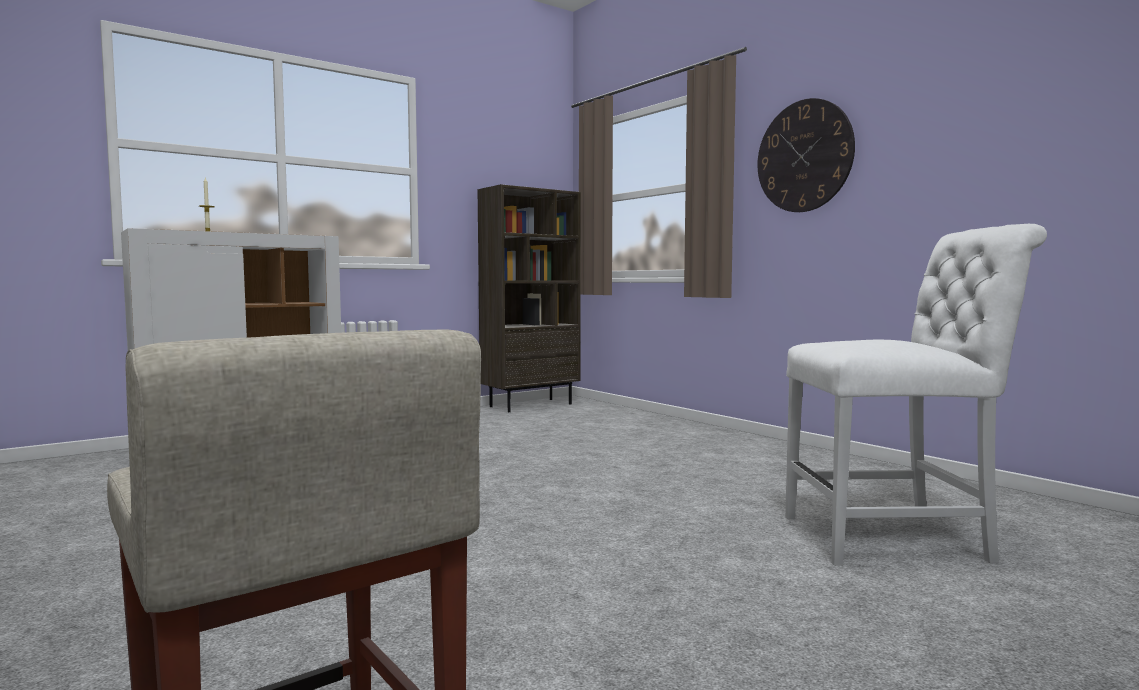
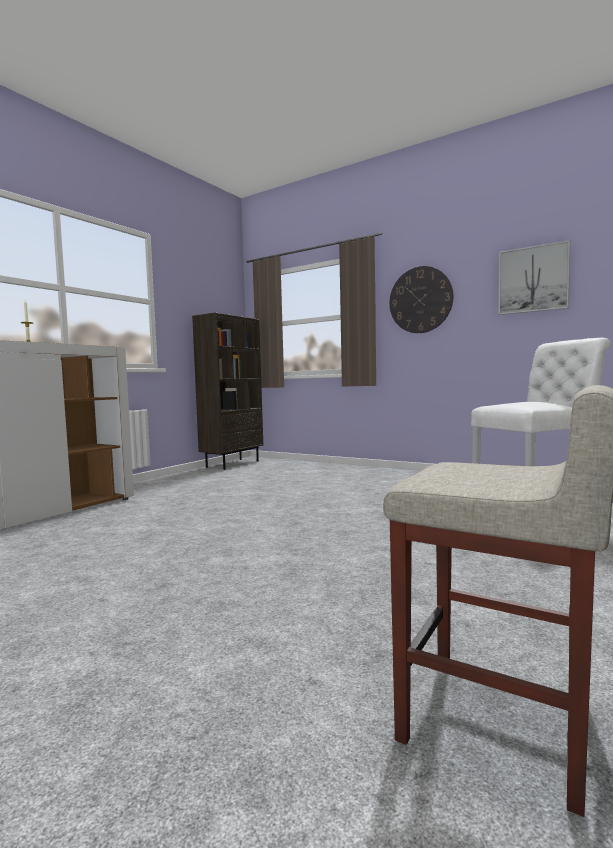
camera: 20 degrees left, 0 degrees up
none -> picture [499,240,570,315]

